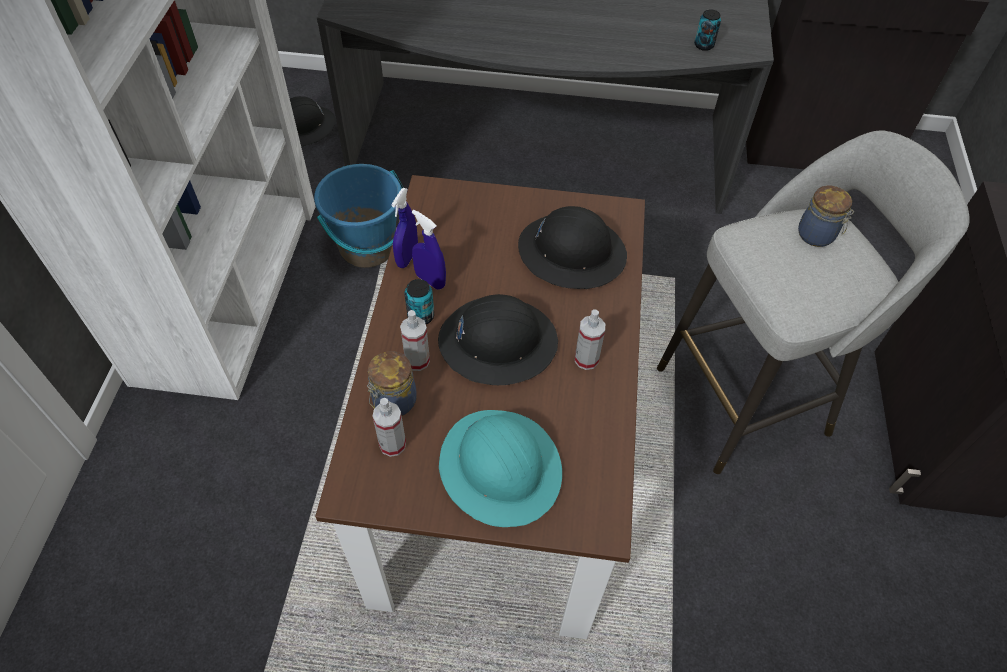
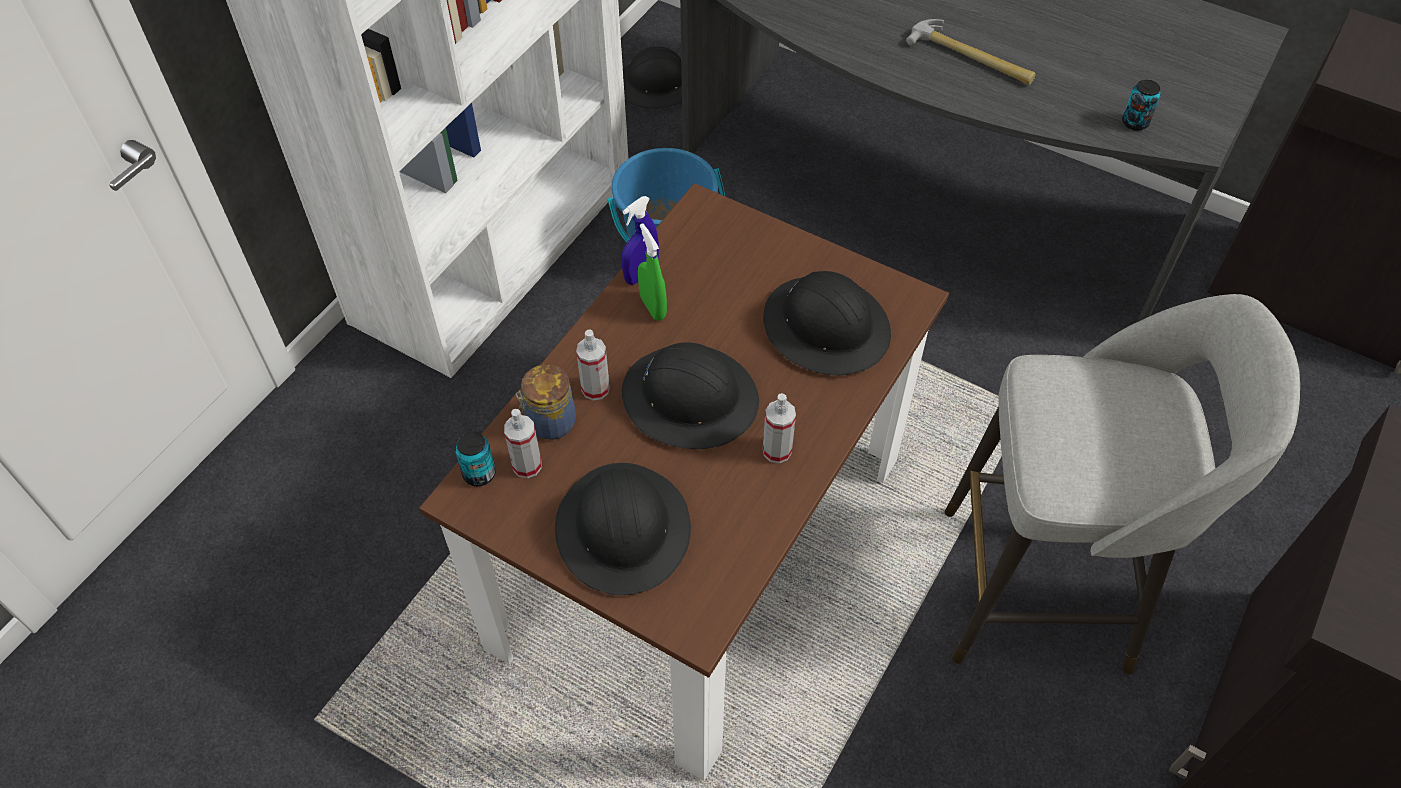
camera: 25 degrees right, 0 degrees up
can [405,279,434,324] -> can moved to [455,431,496,486]
blue spray bottle [412,210,446,289] -> green spray bottle [638,223,667,320]
turquoise hard hat [439,410,562,527] -> black hard hat [555,463,691,595]
jar [798,186,854,247] -> none
none -> hammer [906,19,1036,85]

